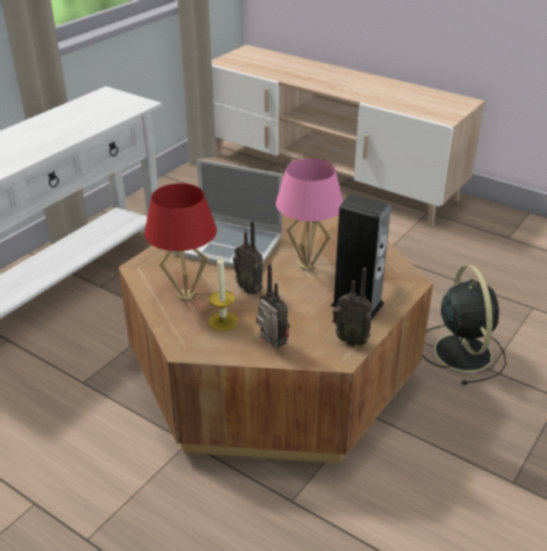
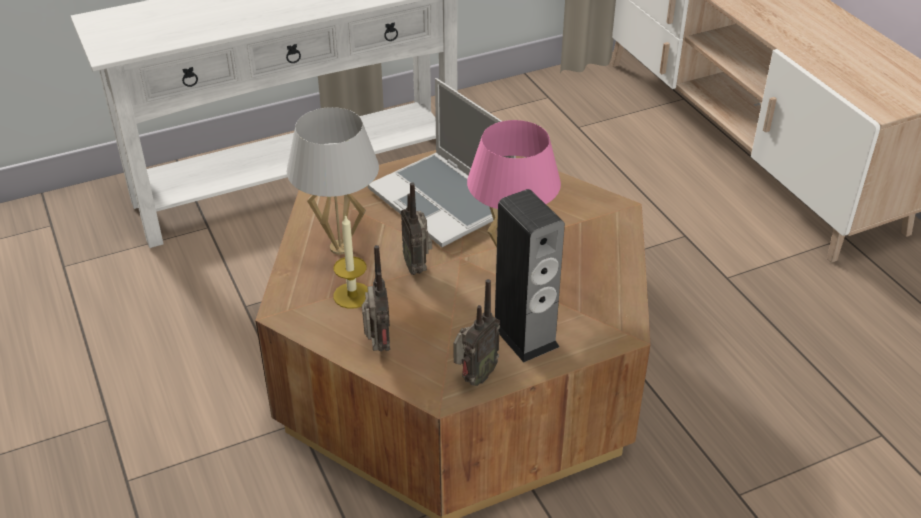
camera: 30 degrees right, 5 degrees up
red table lamp [144,183,217,301] -> white table lamp [287,107,379,255]
radio [332,268,373,347] -> radio turned 105 degrees counterclockwise [454,279,500,386]
black fan [422,265,506,385] -> none

